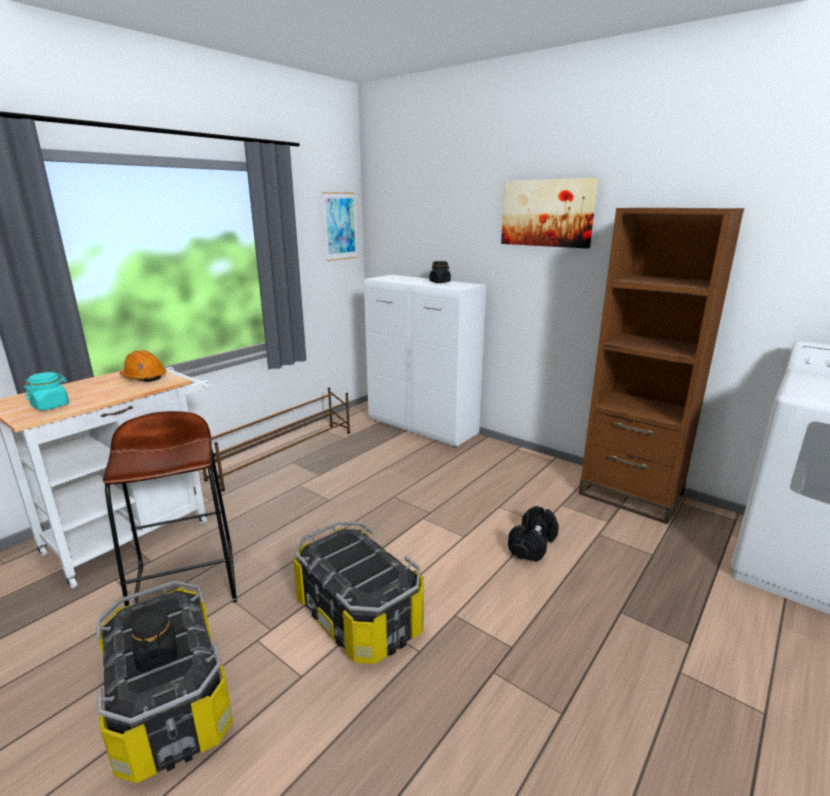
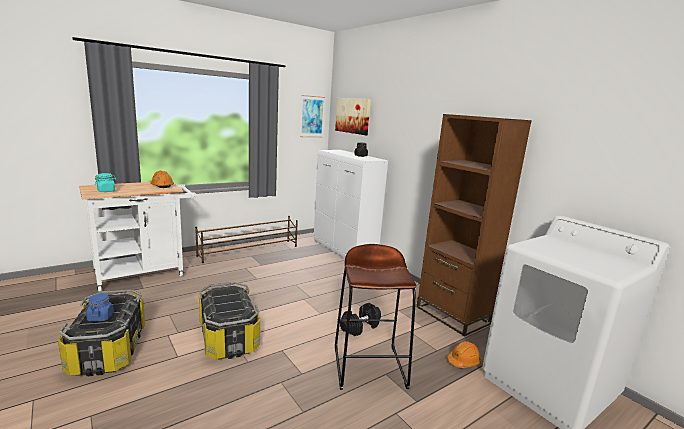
camera: 15 degrees right, 5 degrees down
brown stool [103,411,237,606] -> brown stool moved to [335,244,416,390]
black jar [132,609,177,671] -> blue jar [86,293,114,322]
picture [501,178,598,249] -> picture moved to [335,98,371,135]
none -> orange hard hat [447,341,481,368]

